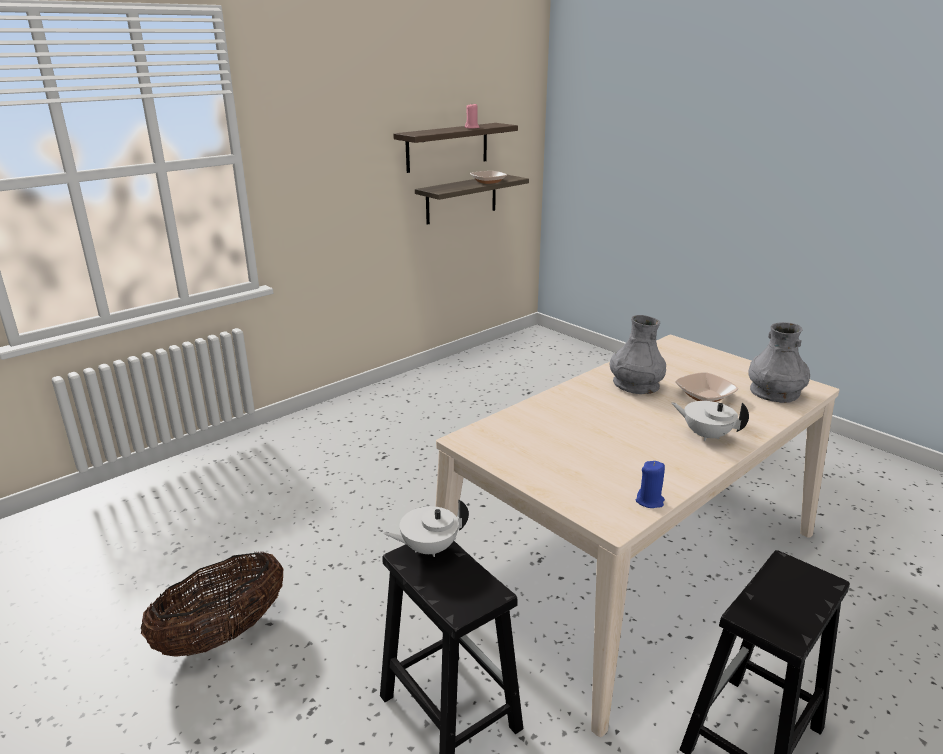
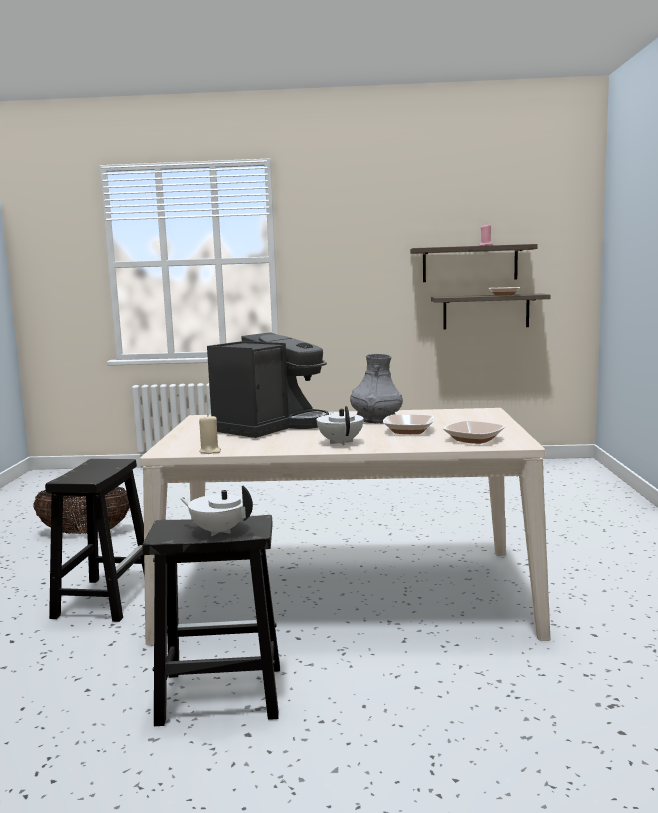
camera: 45 degrees right, 15 degrees down
white teapot [384,499,469,557] -> white teapot moved to [180,486,253,536]
blue candle [636,461,665,508] -> beige candle [199,414,221,454]
grey vase [748,322,810,403] -> bowl [443,421,505,444]
none -> coffee machine [207,332,329,438]

